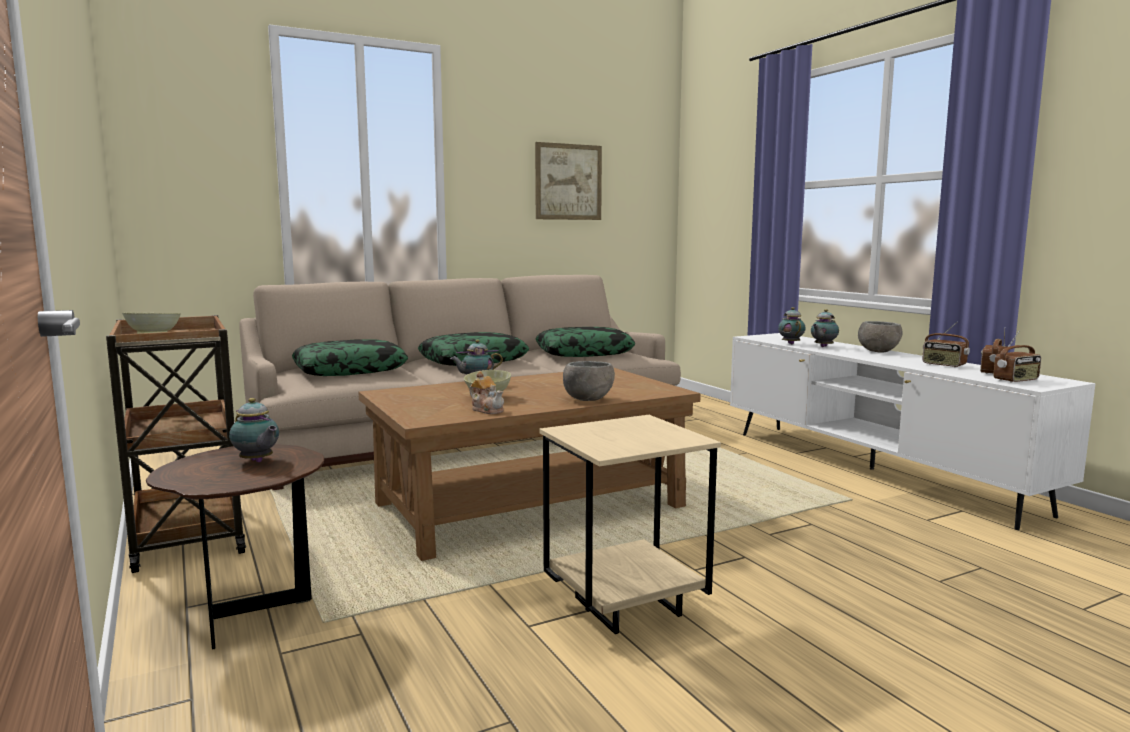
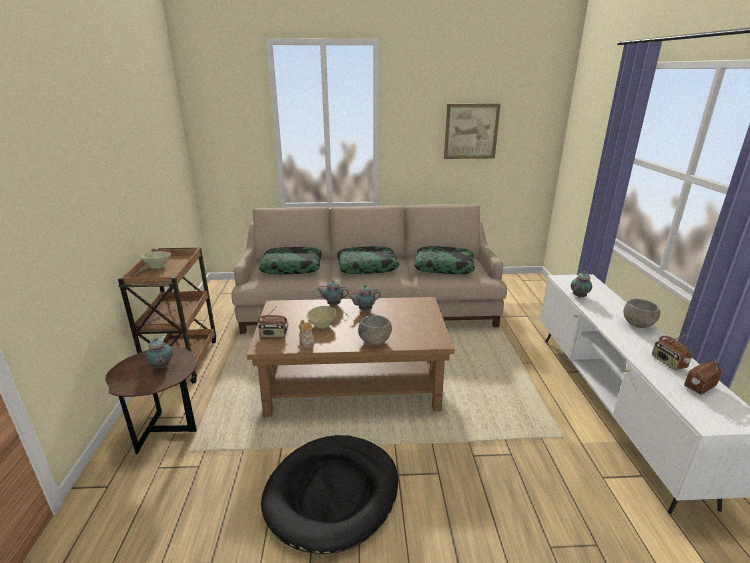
camera: 25 degrees right, 15 degrees up
beige side table [539,415,721,634] -> black dog bed [261,435,398,554]
teapot [811,309,839,347] -> teapot moved to [349,285,381,311]
radio [993,331,1041,383] -> radio moved to [257,306,288,338]

